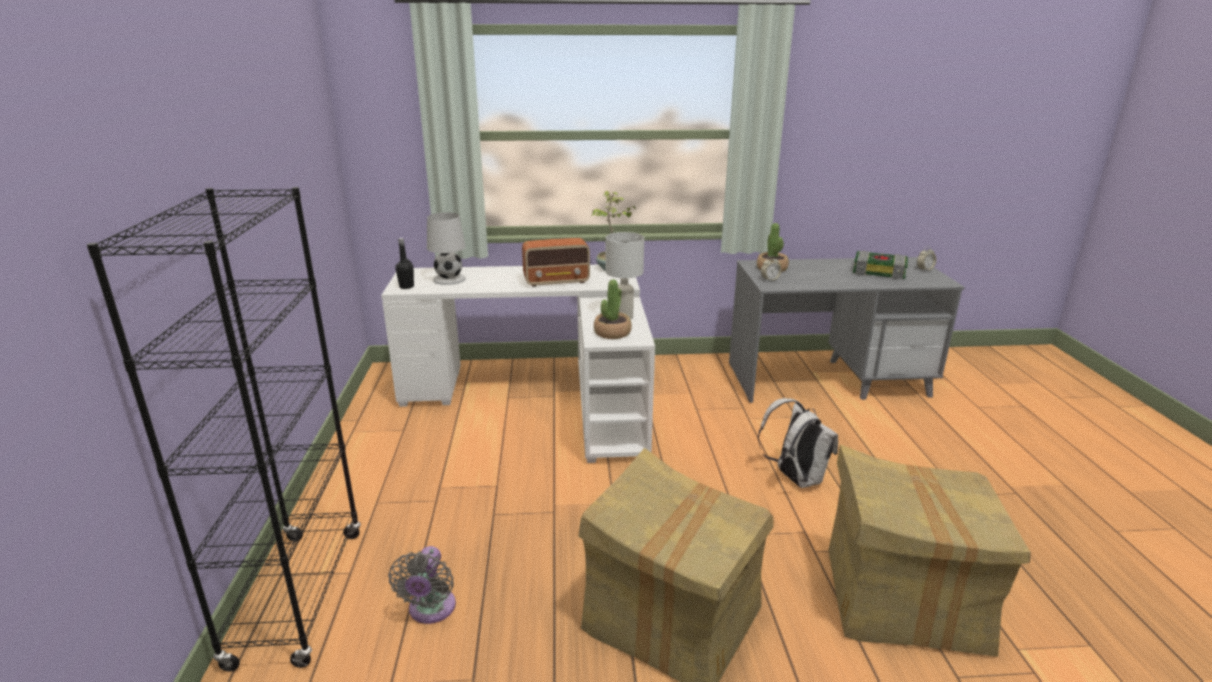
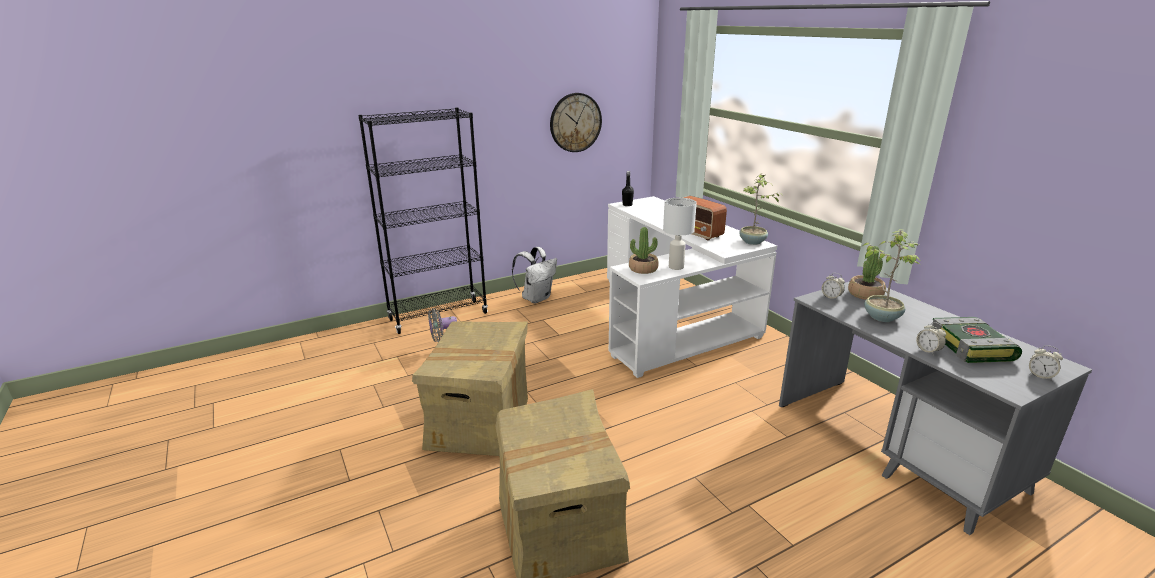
camera: 65 degrees right, 0 degrees up
white table lamp [427,212,466,285] -> none
white backpack [758,398,838,488] -> white backpack moved to [512,247,557,304]
none -> wall clock [550,93,602,152]
none -> potted plant [863,229,920,322]
none -> alarm clock [916,322,946,355]

